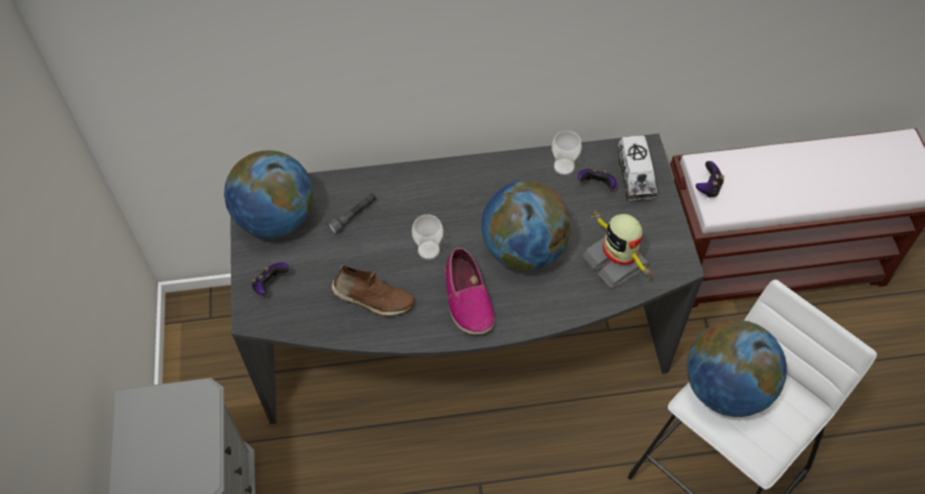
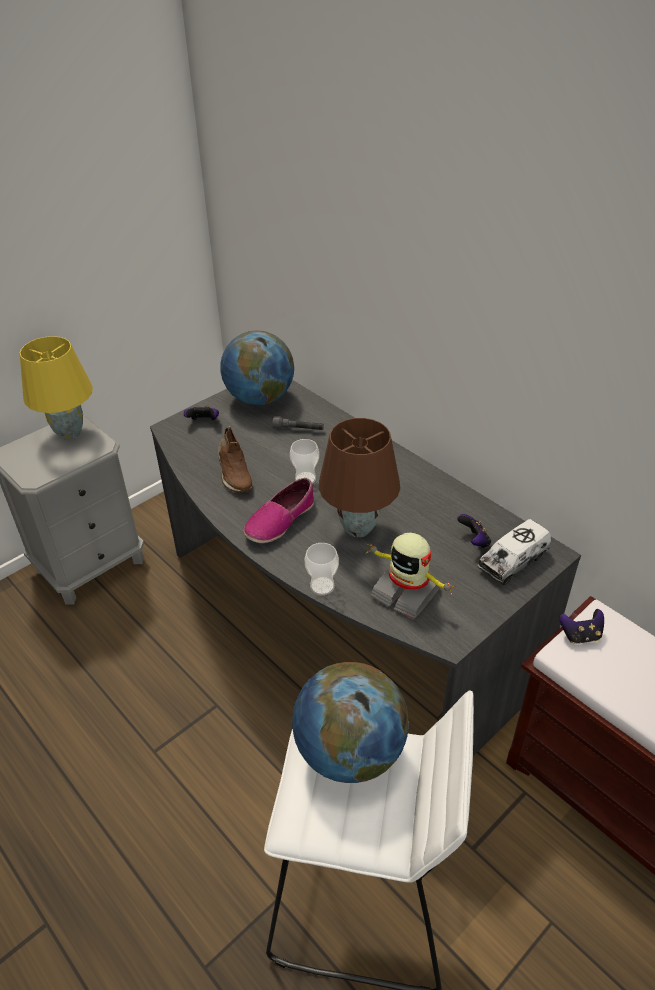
camera: 55 degrees right, 15 degrees down
globe [481,181,571,271] -> brown table lamp [319,418,400,537]
cup [552,131,582,175] -> cup moved to [304,543,339,595]
toy robot [582,210,654,289] -> toy robot turned 75 degrees counterclockwise [367,533,456,620]
none -> yellow table lamp [20,336,93,440]

